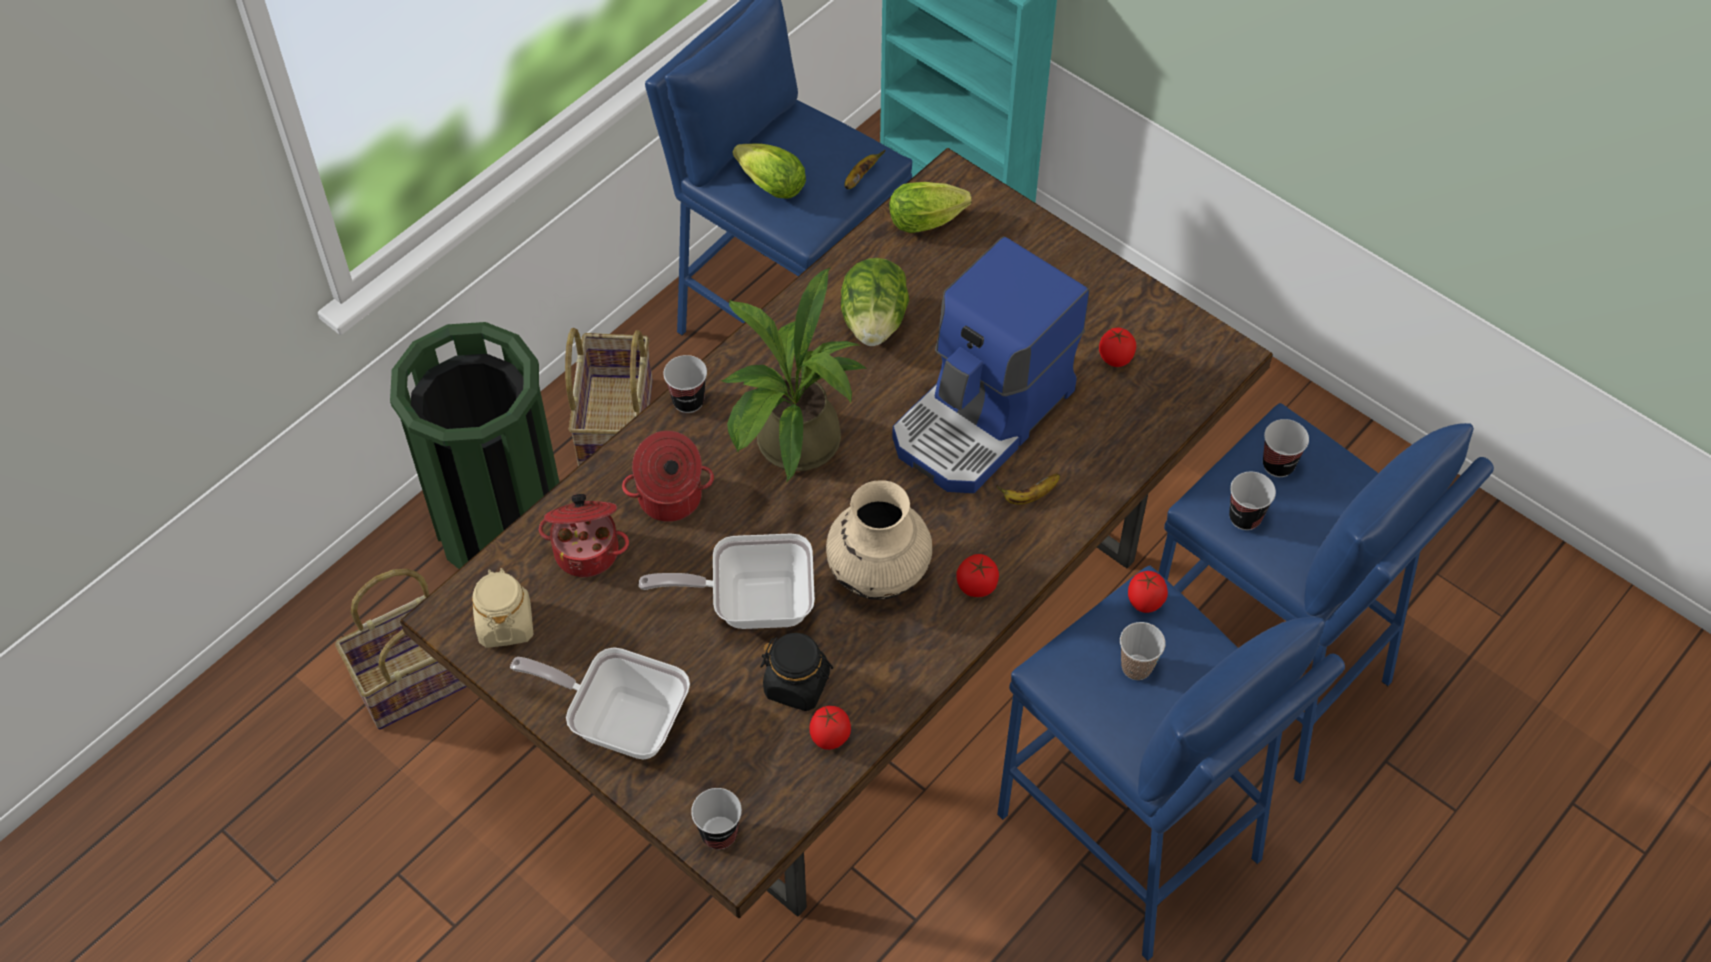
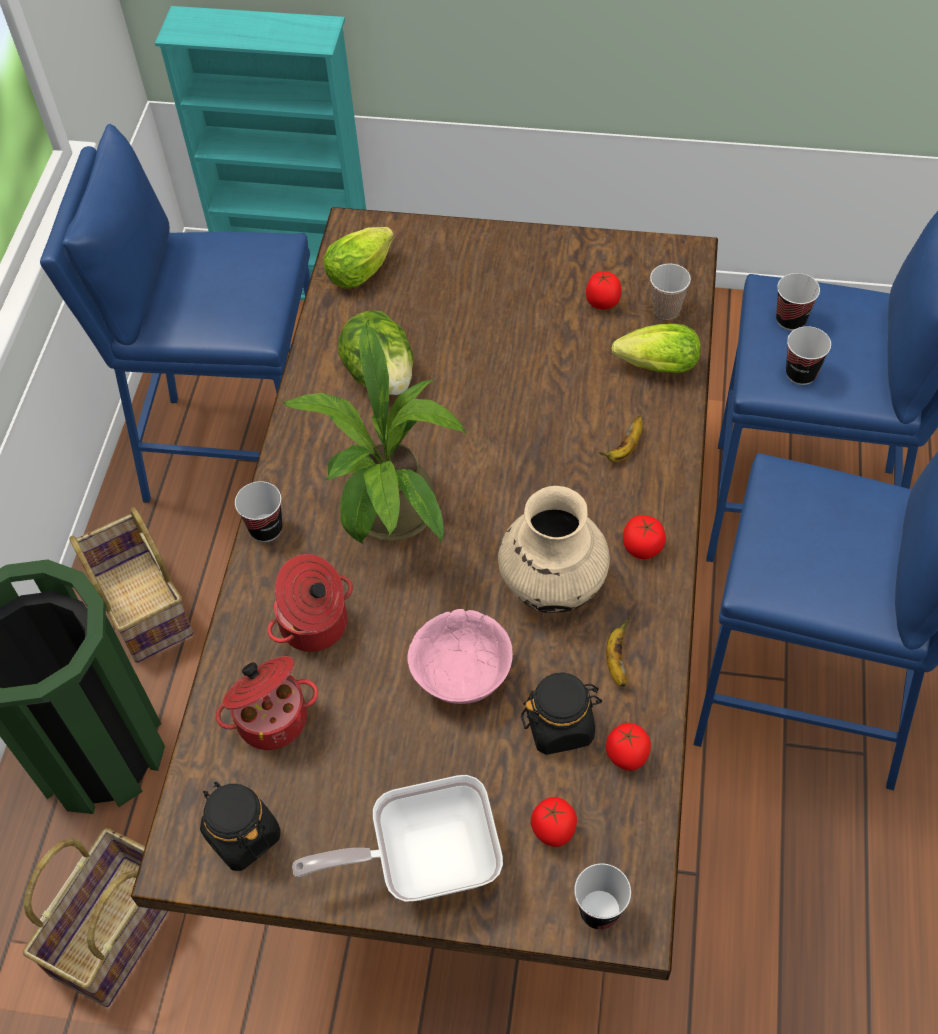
camera: 30 degrees left, 0 degrees up
beige jar [472,568,534,648] -> black jar [200,782,280,871]
frying pan [639,534,815,629] -> pink bowl [407,609,513,704]
lettuce [733,144,806,199] -> lettuce moved to [611,324,701,373]
banana [845,150,885,189] -> banana moved to [606,617,629,686]
coffee machine [892,236,1089,493] -> none
cup [1120,622,1165,680] -> cup moved to [650,263,691,320]
tomato [1128,571,1168,613] -> tomato moved to [531,797,577,847]

